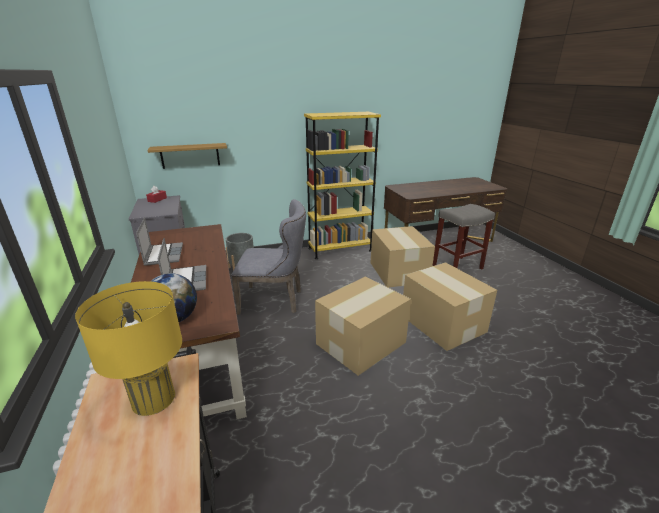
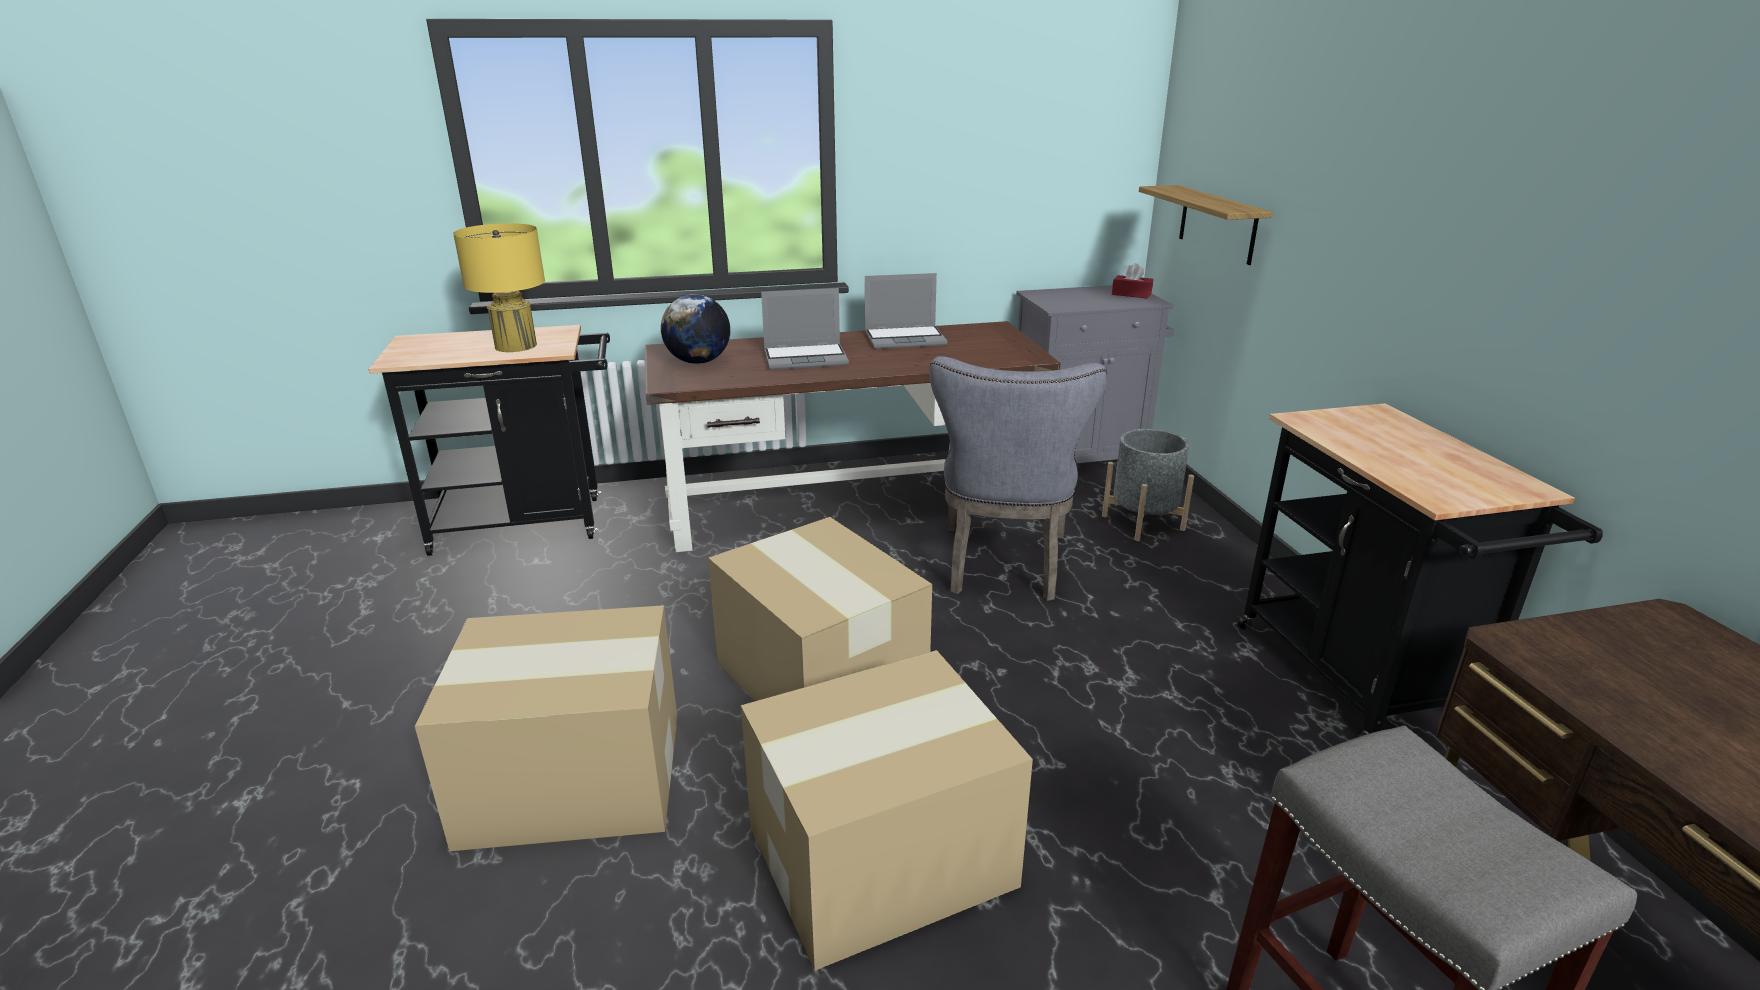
camera: 95 degrees right, 0 degrees up
yellow bookcase [304,112,381,259] -> black cart [1238,403,1603,737]
cardboard box [371,226,435,287] -> cardboard box moved to [415,605,677,851]

